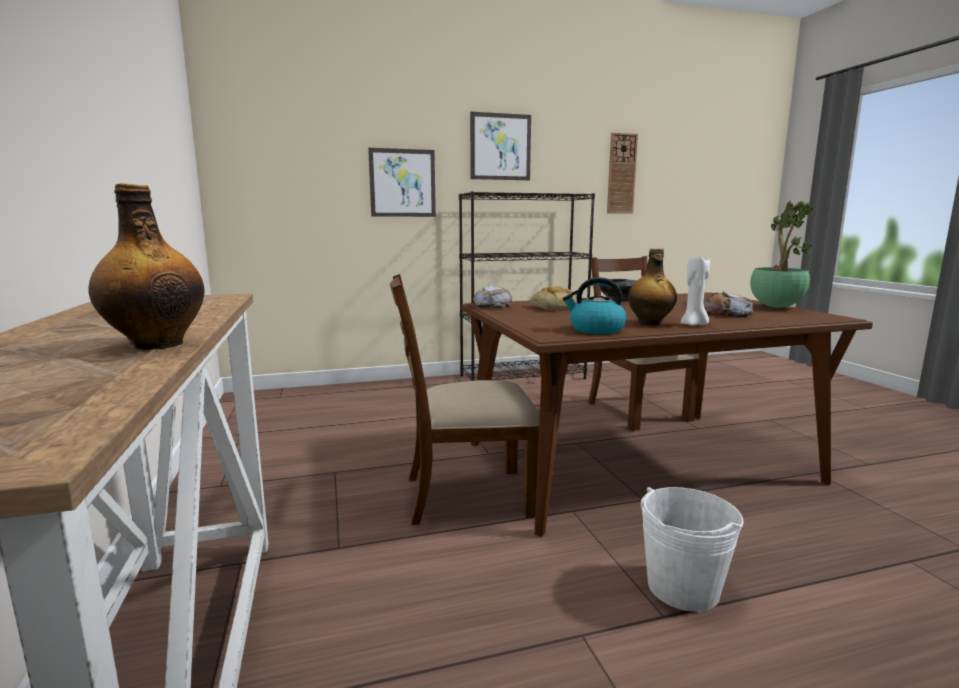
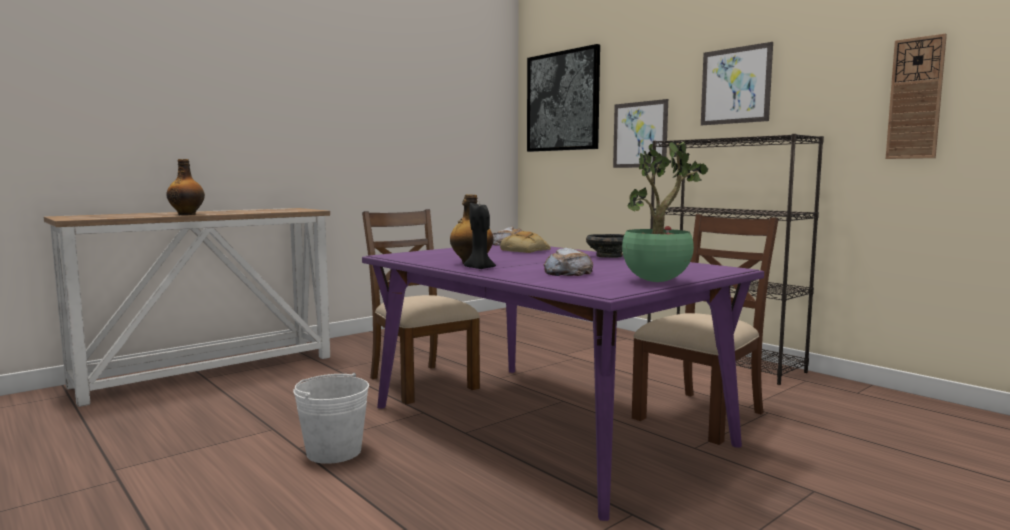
camera: 65 degrees right, 5 degrees down
brown dining table [461,292,873,537] -> purple dining table [362,245,764,521]
kettle [562,277,627,334] -> none
white candle [681,255,710,325] -> black candle [464,203,496,269]
none -> picture [527,44,600,152]

